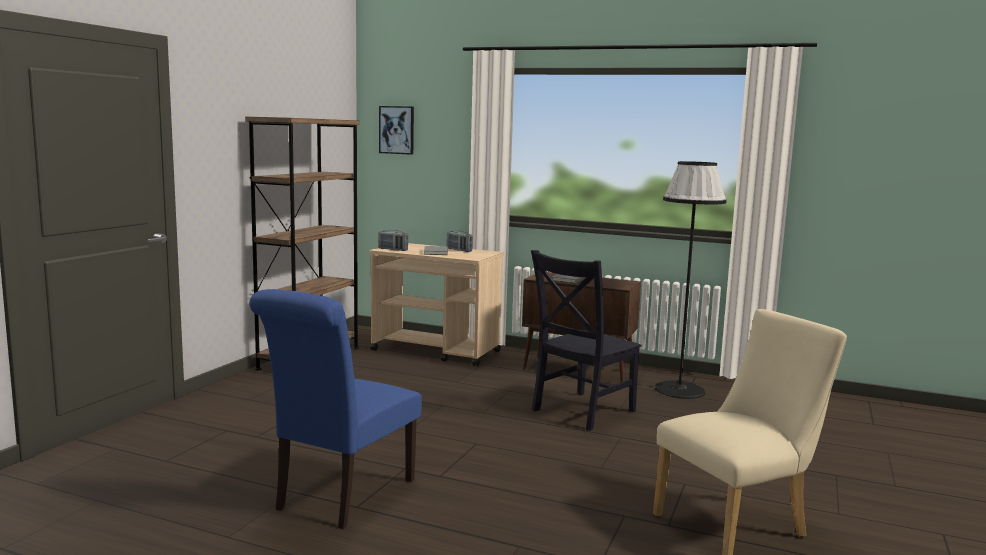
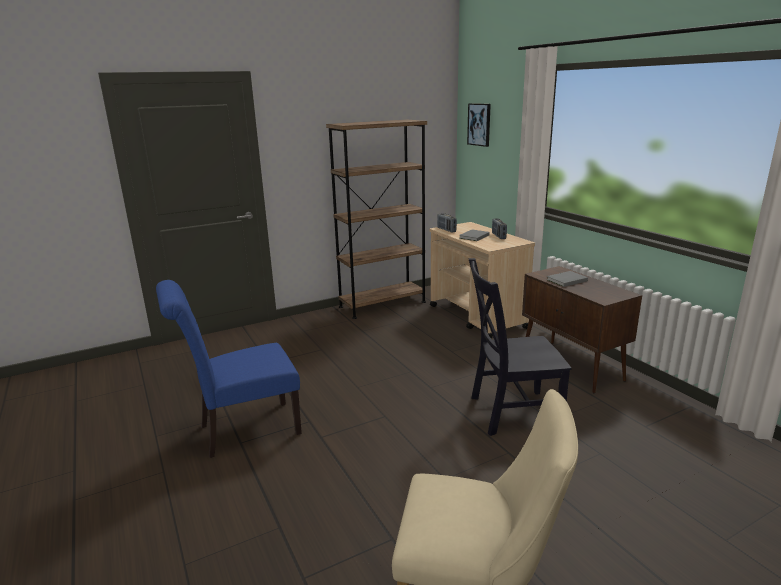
camera: 40 degrees right, 10 degrees up
black floor lamp [654,161,727,399] -> none

